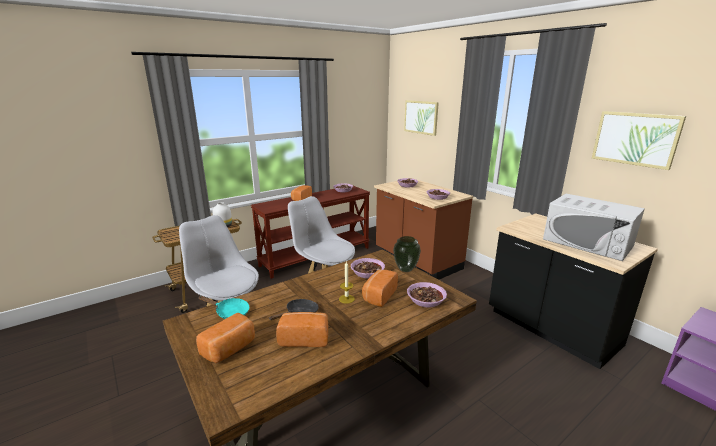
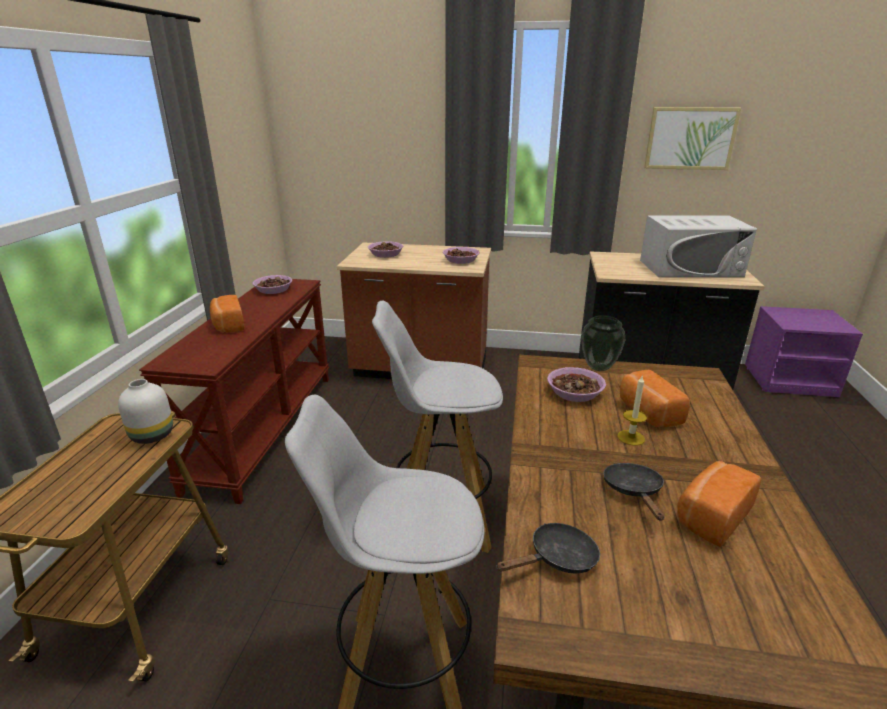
camera: 45 degrees left, 5 degrees up
bread [196,313,255,363] -> none
turquoise frying pan [198,296,249,319] -> black frying pan [496,523,600,573]
picture [404,100,439,136] -> none
bowl [407,282,447,307] -> none

